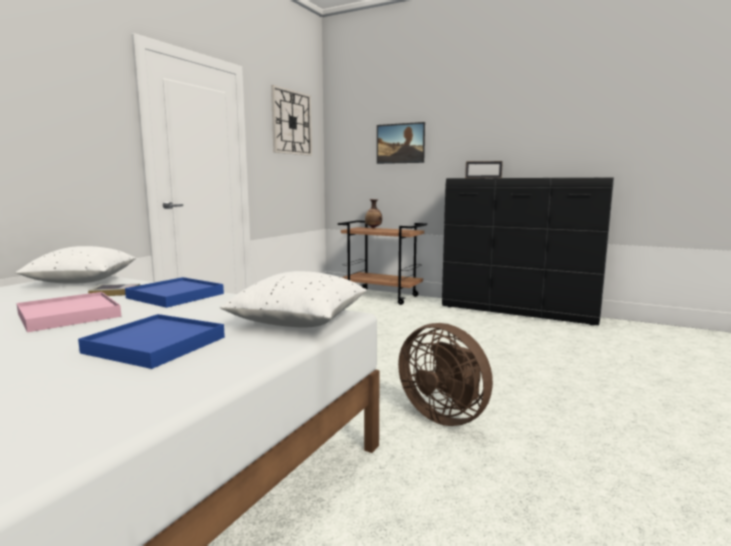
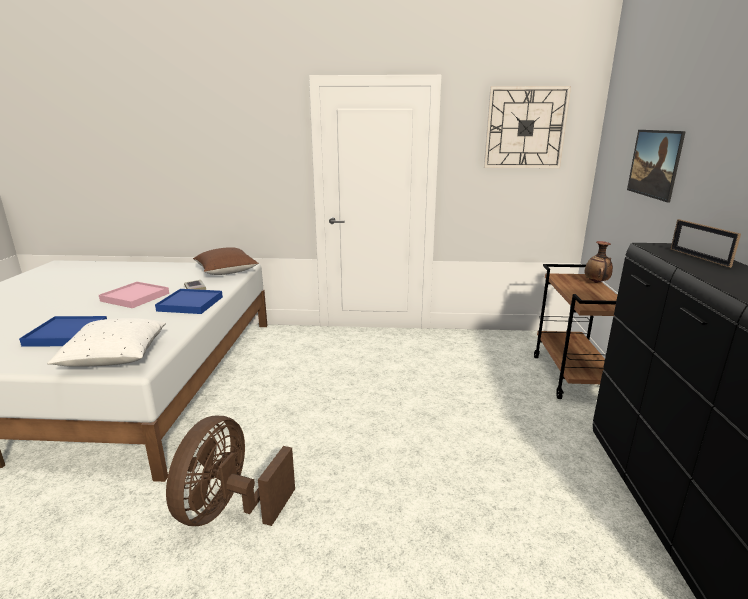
camera: 65 degrees right, 10 degrees up
white pillow [15,246,136,284] -> brown pillow [193,247,259,275]

